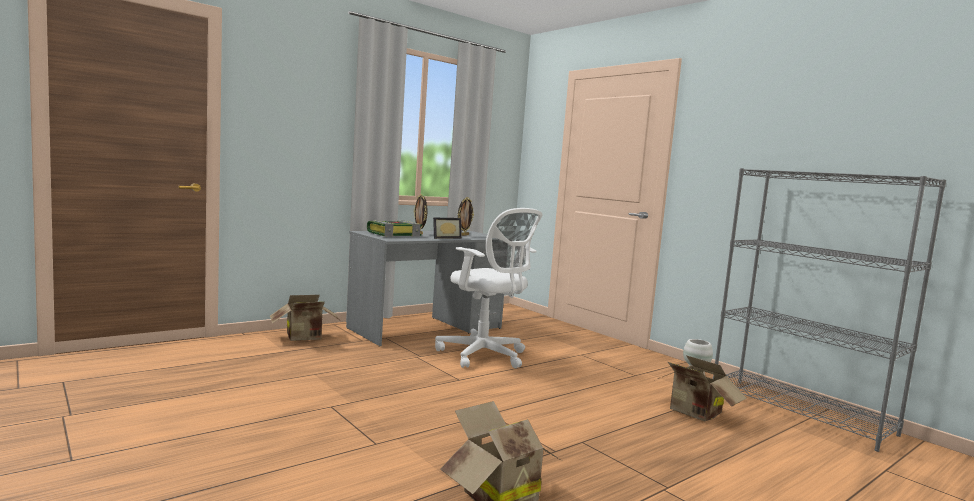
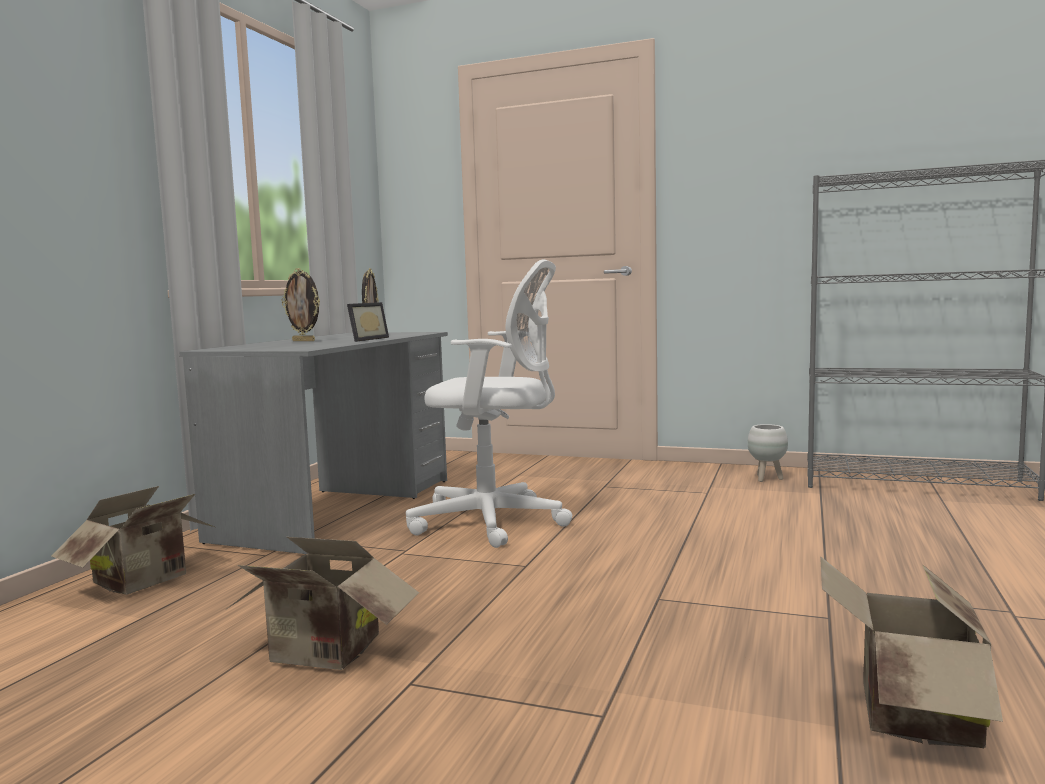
camera: 30 degrees left, 0 degrees up
book [367,220,422,237] -> none
cardboard box [658,355,747,422] -> cardboard box moved to [225,537,419,670]

